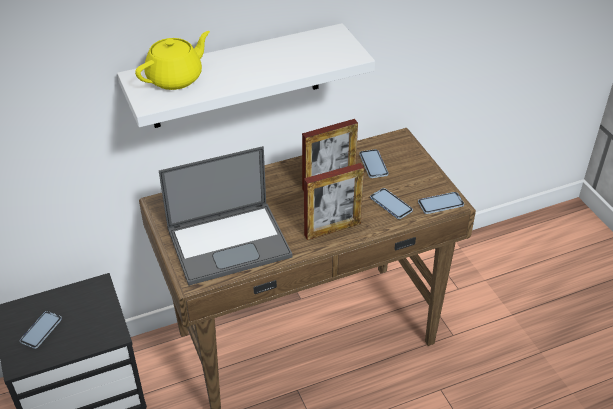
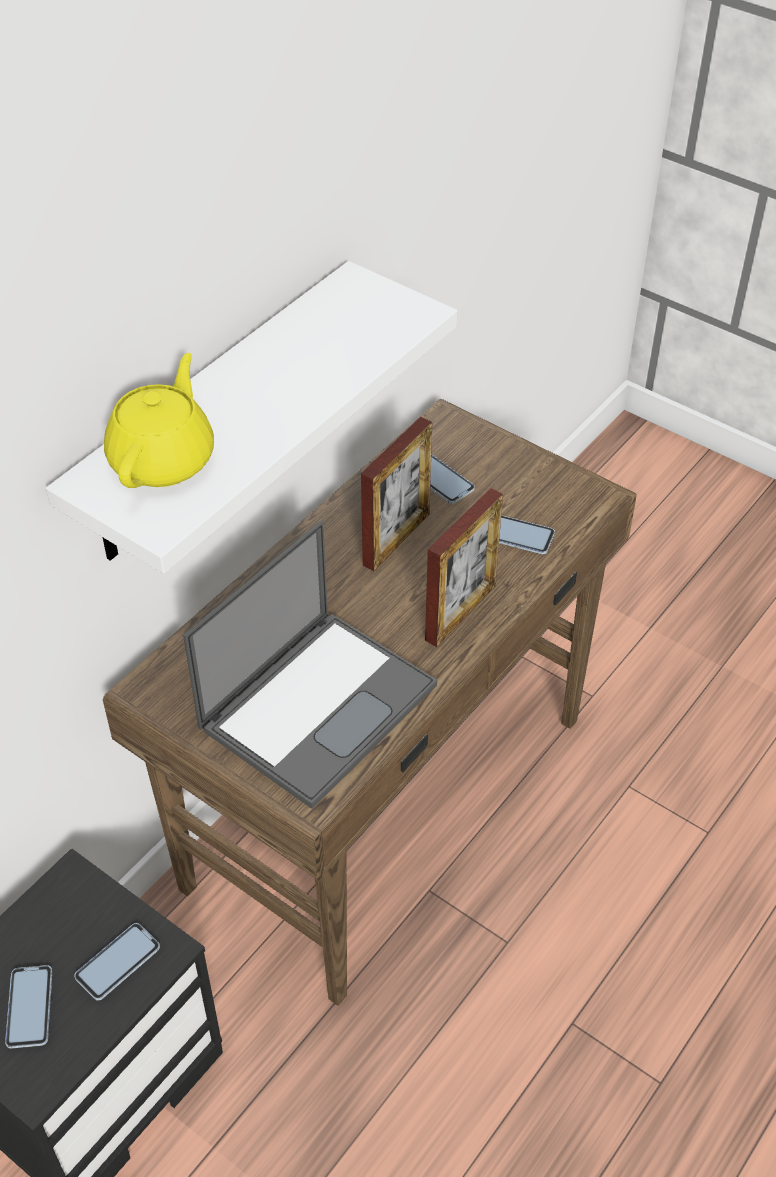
camera: 30 degrees left, 5 degrees up
phone [418,192,464,214] -> phone moved to [74,923,160,1000]

